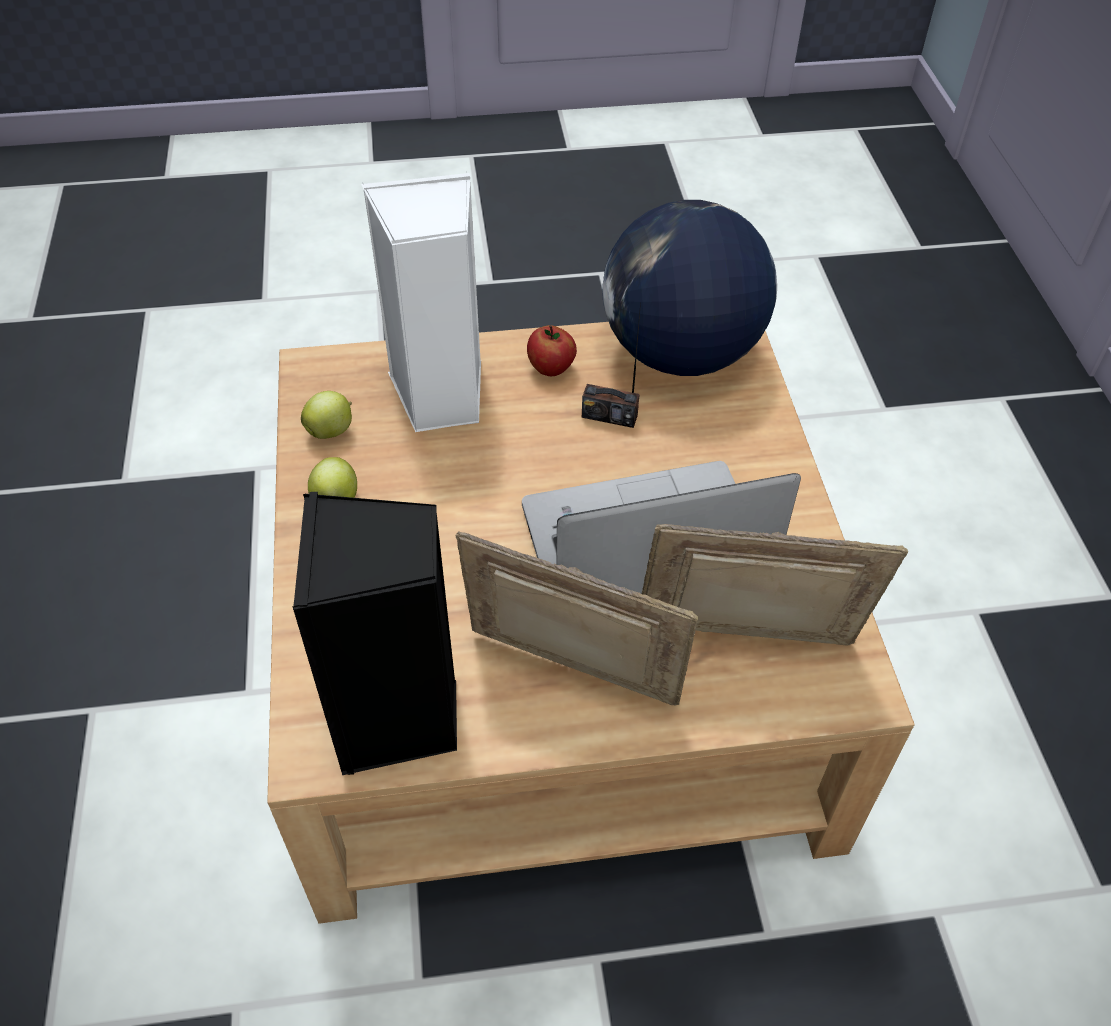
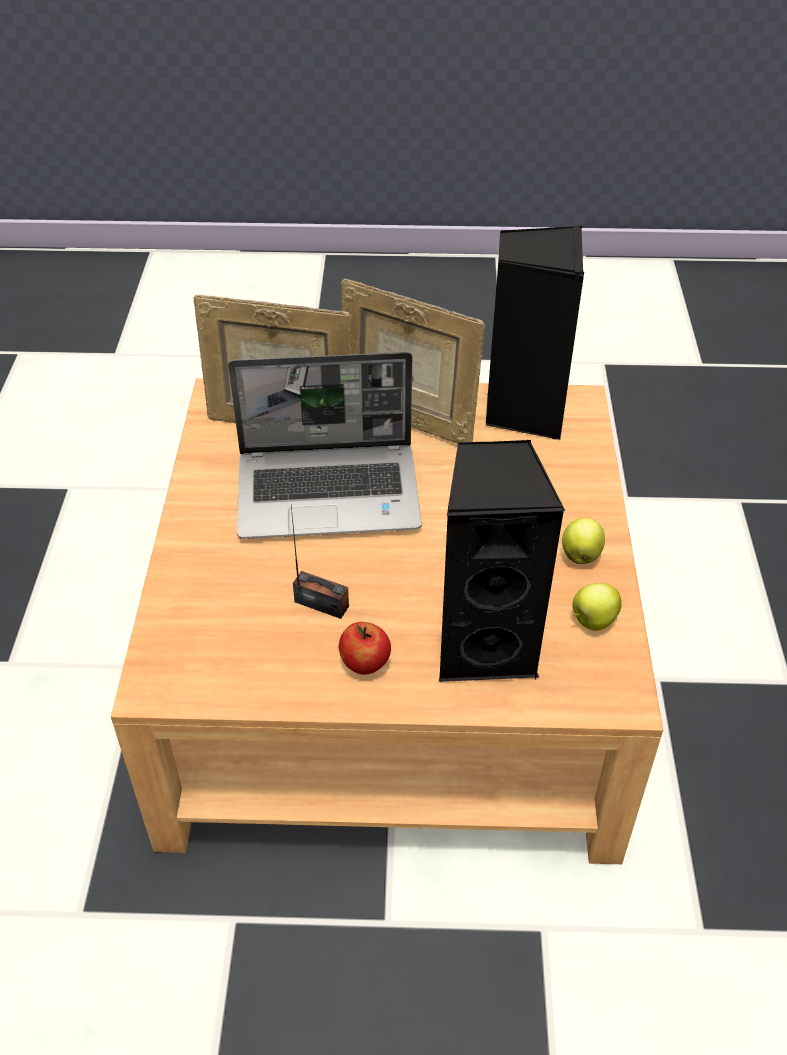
camera: 170 degrees left, 5 degrees down
white speaker [361,173,481,432] -> black speaker [439,440,565,682]
globe [602,200,777,376] -> none

